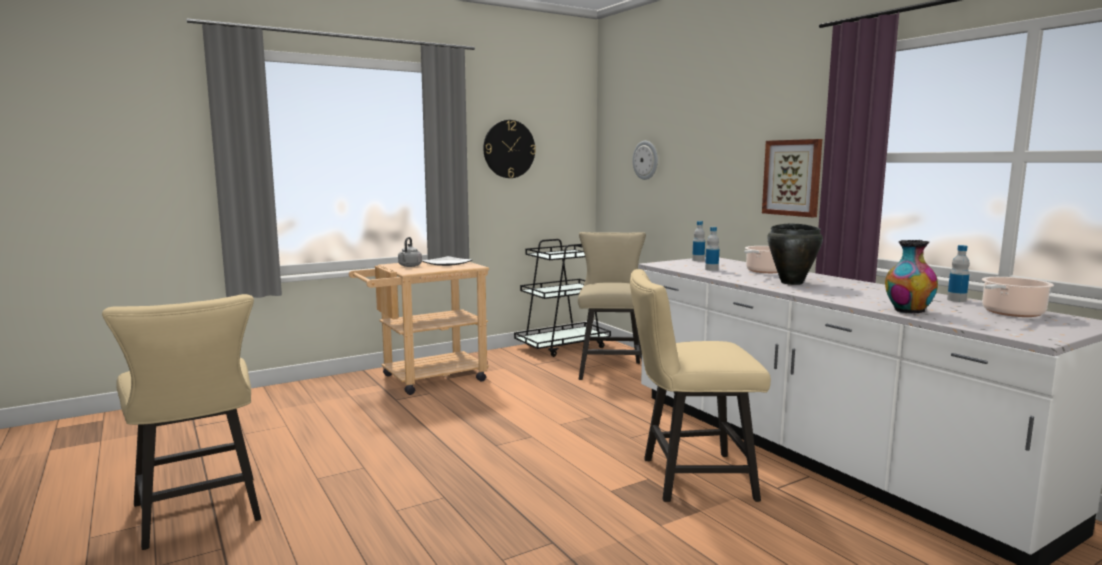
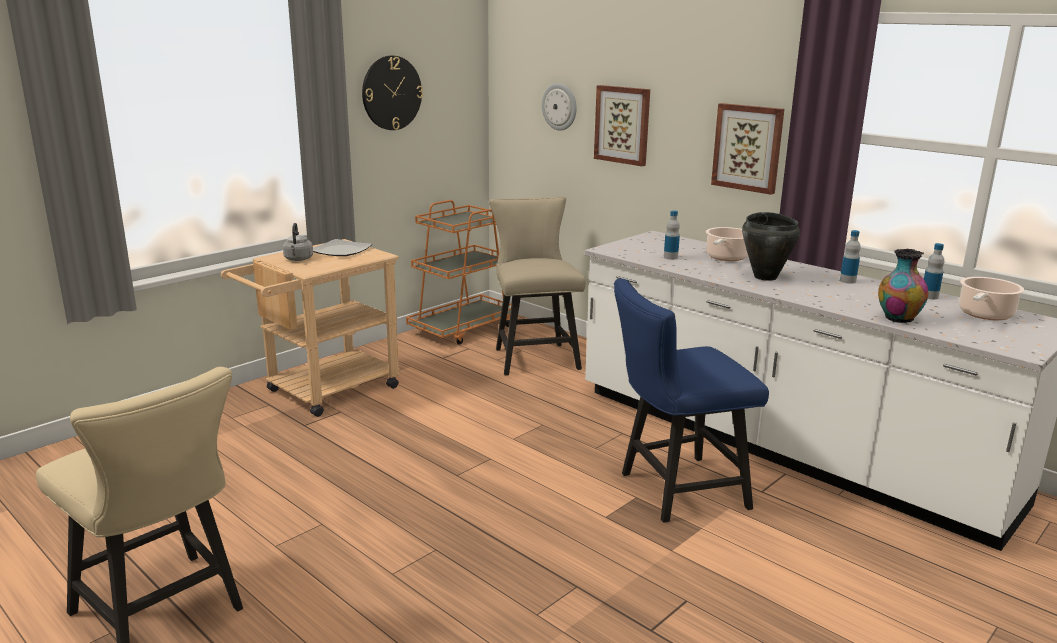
camera: 15 degrees left, 10 degrees up
black cart [514,239,611,357] -> orange cart [406,200,511,345]
beige chair [630,269,771,502] -> blue chair [614,279,769,523]
bottle [692,221,705,261] -> bottle moved to [840,230,861,284]
none -> picture [594,85,650,166]

